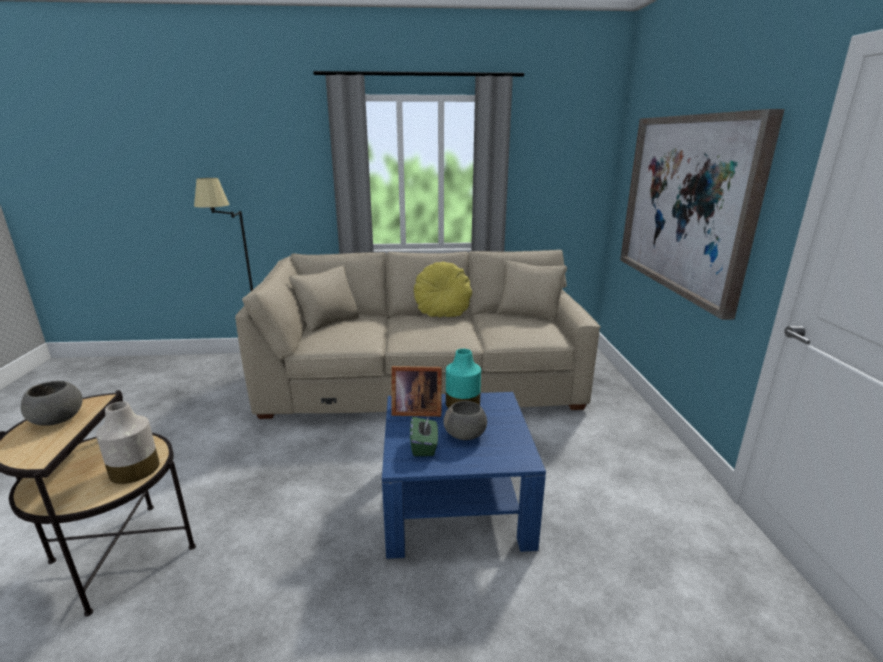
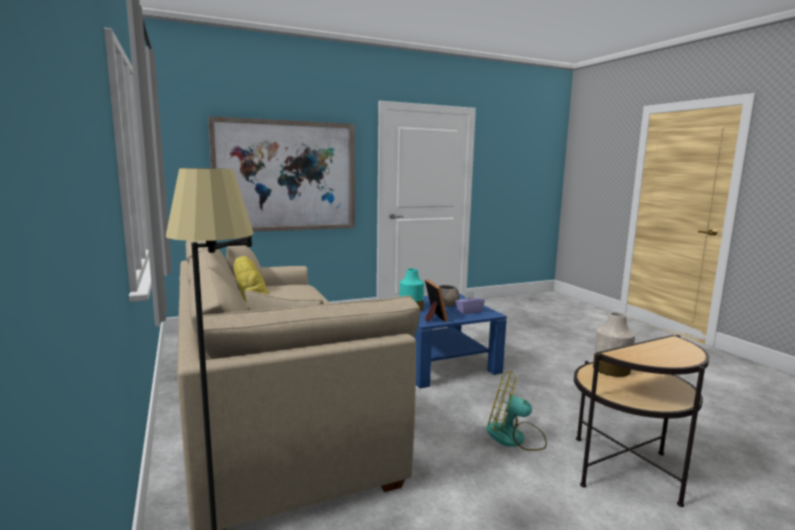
camera: 110 degrees left, 10 degrees down
grey bowl [21,381,83,426] -> none
green tissue box [410,415,438,456] -> purple tissue box [455,291,485,314]
none -> fan [486,372,547,451]

